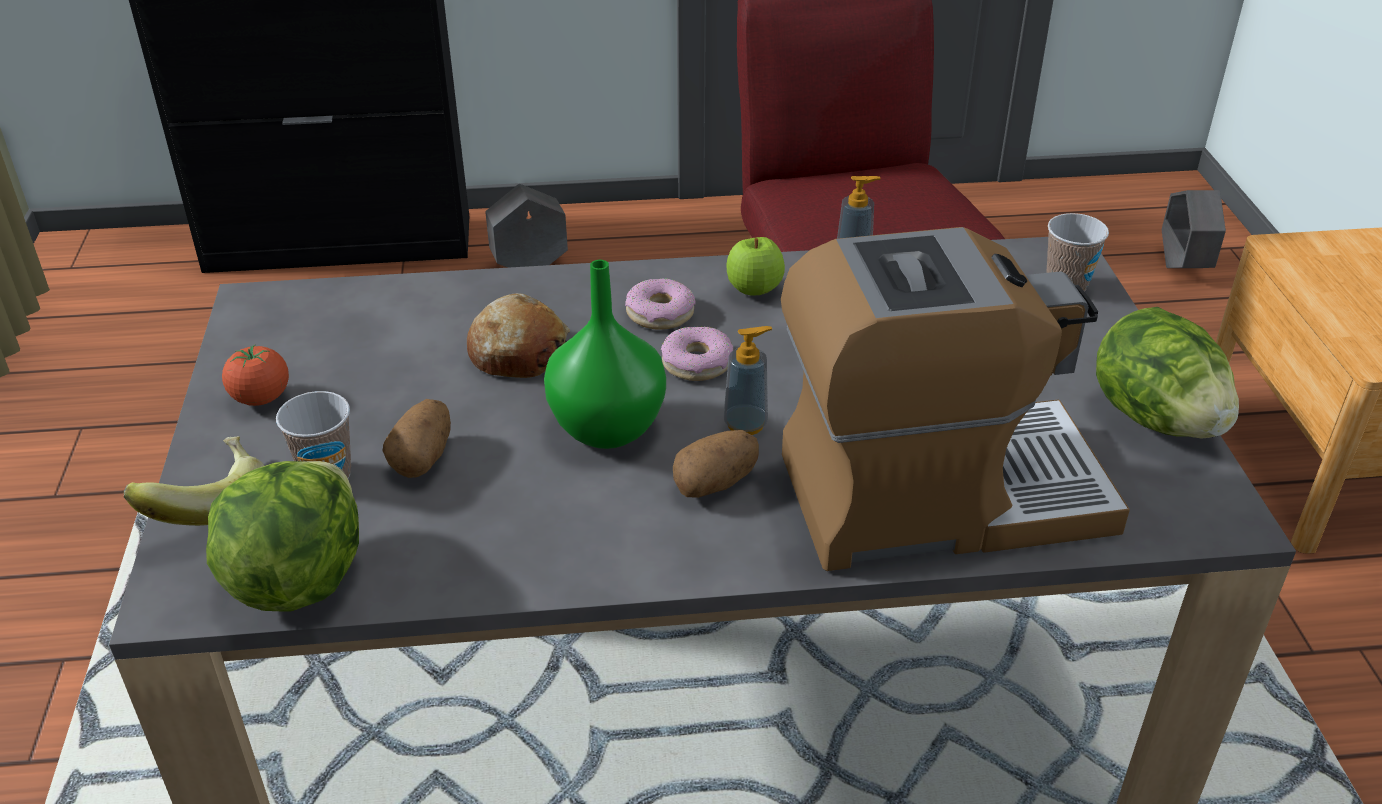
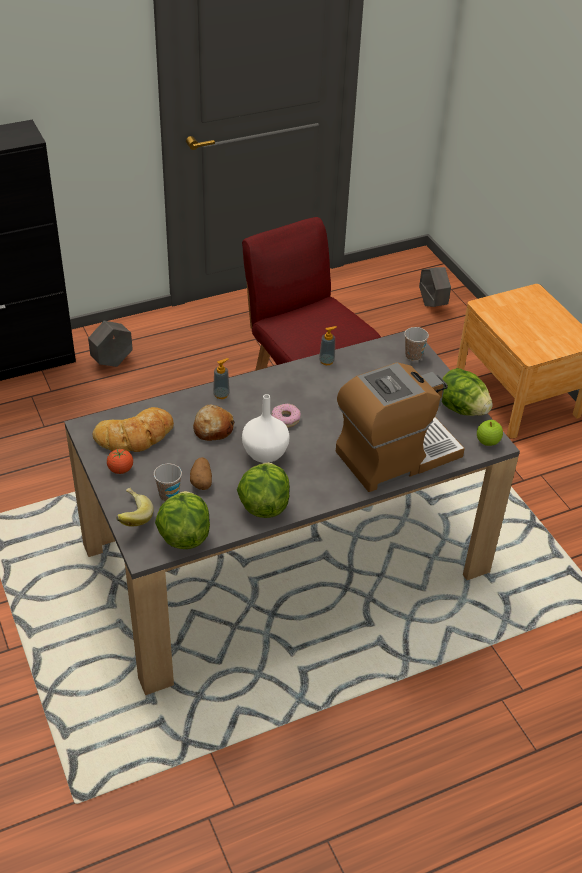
camera: 20 degrees left, 5 degrees up
green vase [544,260,666,449] -> white vase [242,394,290,463]
donut [625,278,696,330] -> none
potato [673,430,759,498] -> none
soap dispenser [724,326,772,435] -> soap dispenser moved to [213,358,230,399]
apple [727,237,785,296] -> apple moved to [477,420,503,446]
none -> bread [93,407,174,452]
none -> lettuce [237,462,290,518]

